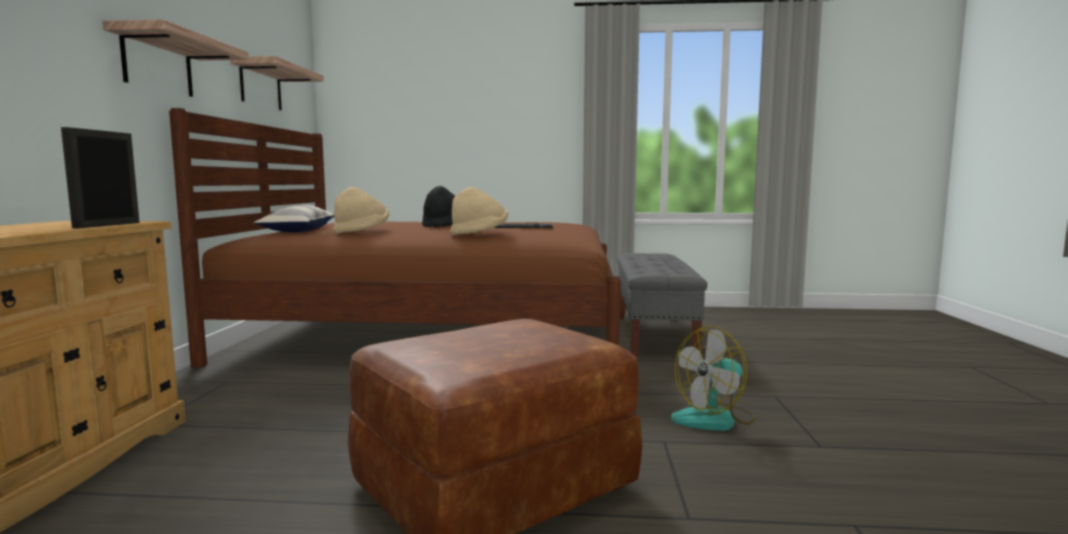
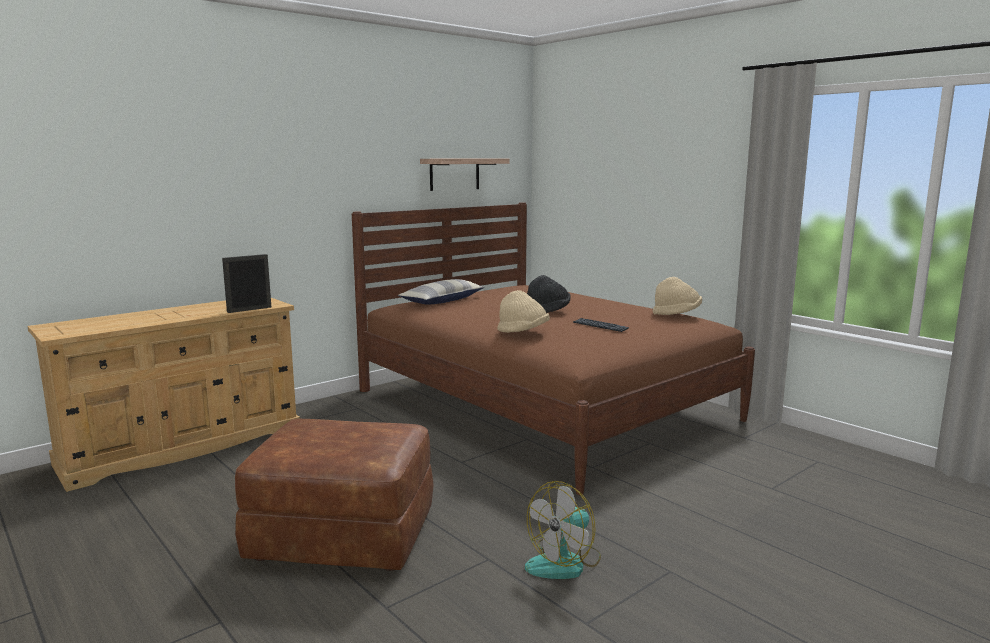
camera: 45 degrees right, 5 degrees up
shelf [103,19,249,97] -> none
beige hat [333,187,389,234] -> beige hat moved to [653,277,702,315]
grey bench [617,253,707,358] -> none
fan [671,326,756,431] -> fan turned 60 degrees counterclockwise [525,481,601,579]

